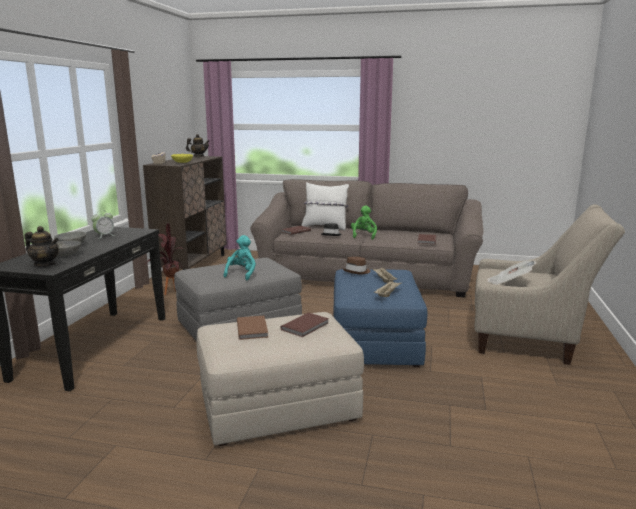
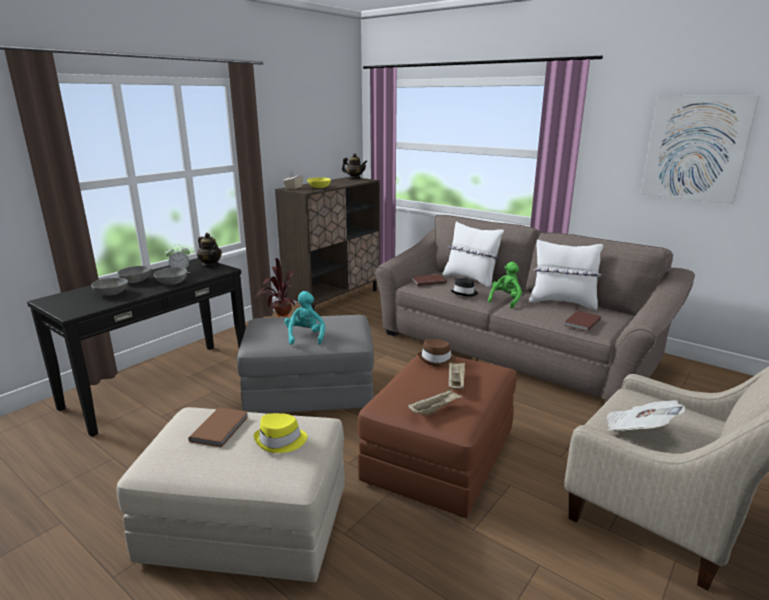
camera: 25 degrees right, 5 degrees up
teapot [25,226,59,267] -> teapot moved to [197,233,222,267]
turquoise plush toy [223,235,256,280] -> turquoise plush toy turned 45 degrees counterclockwise [284,291,325,345]
brown book [280,312,329,337] -> yellow hat [254,413,307,453]
blue ottoman [334,269,427,367] -> brown ottoman [358,351,516,518]
none -> grey bowl [154,267,187,285]
none -> white pillow [529,239,603,310]
none -> picture [641,96,759,204]

